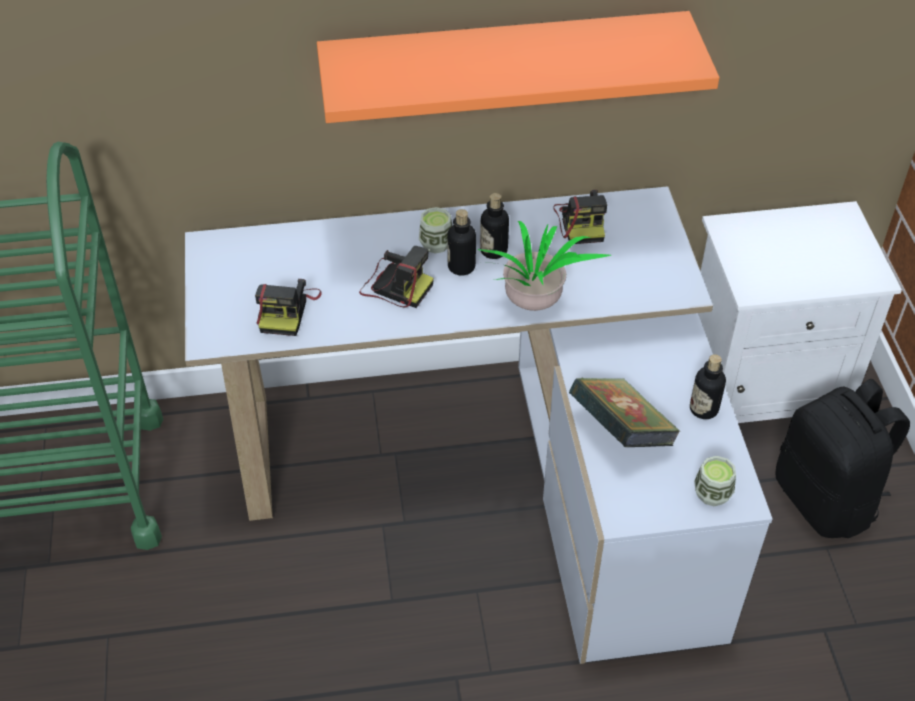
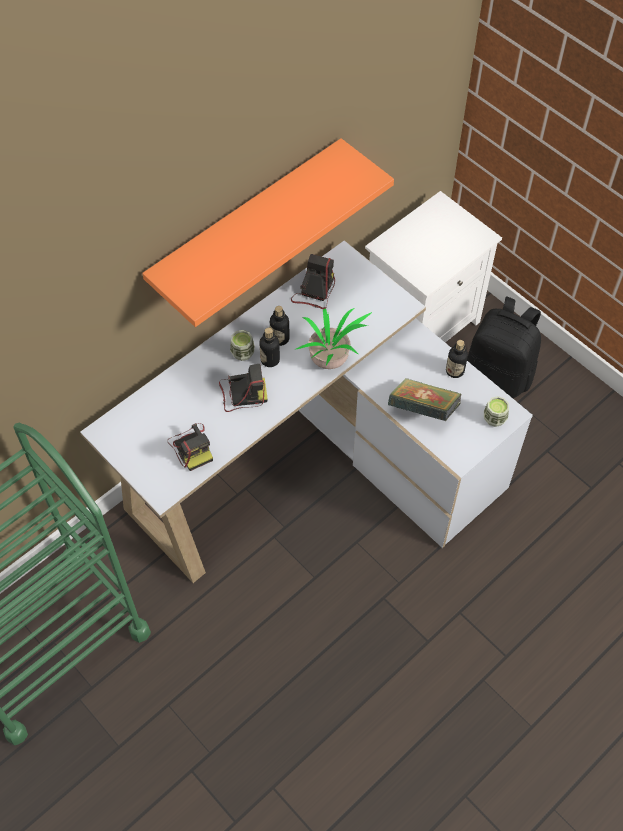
camera: 35 degrees left, 10 degrees up
camera [553,190,607,244] -> camera turned 120 degrees counterclockwise [291,254,335,309]

